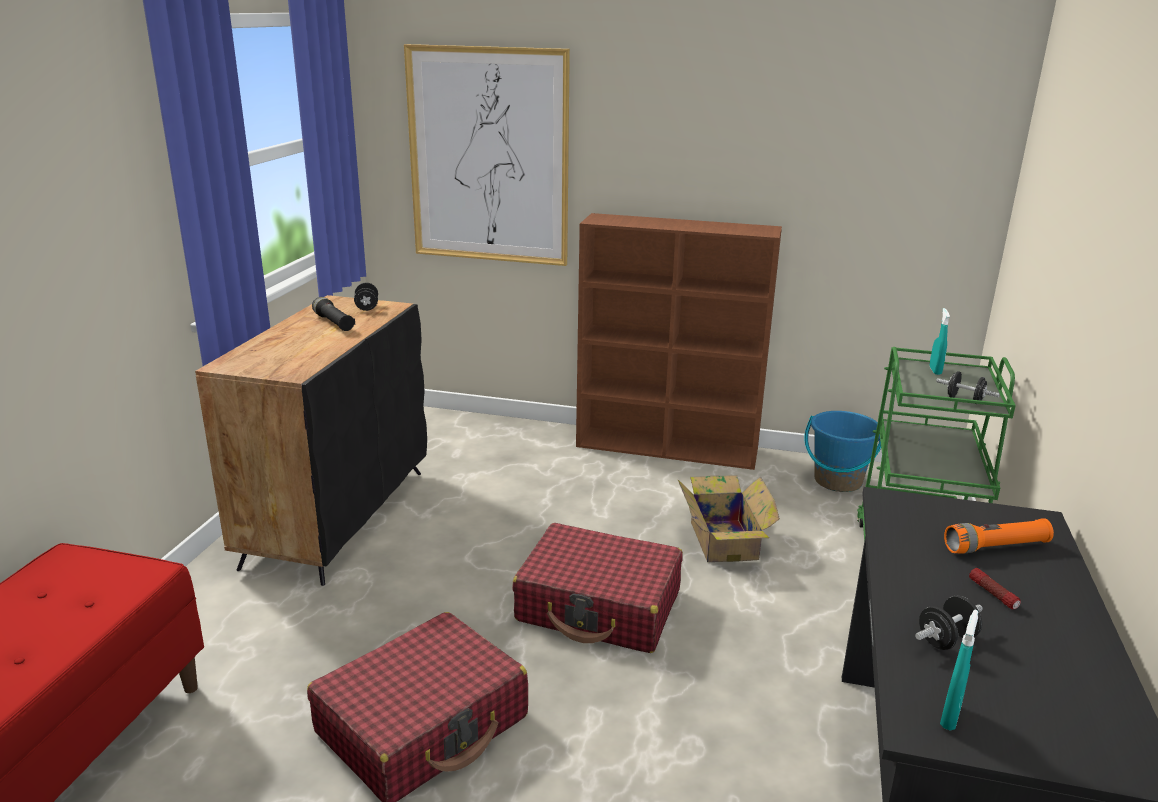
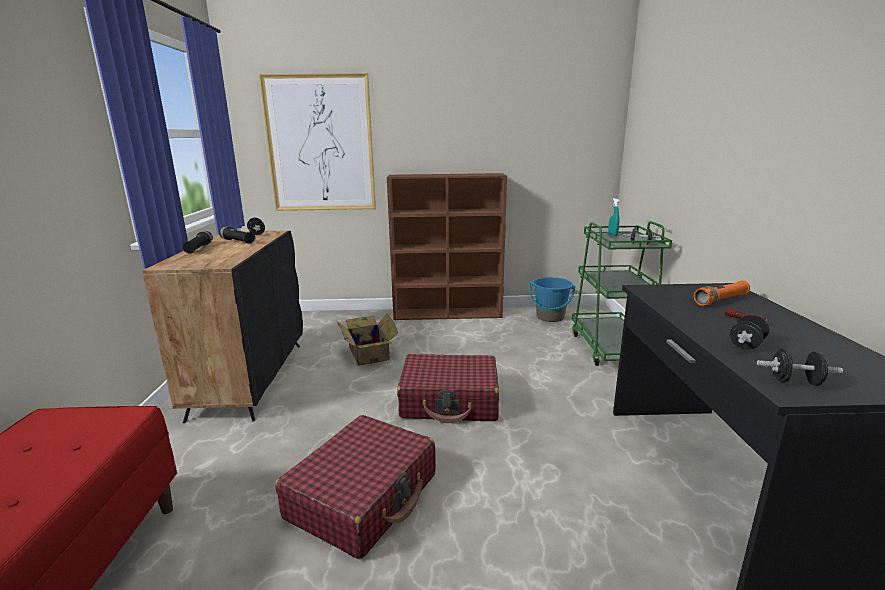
camera: 15 degrees left, 5 degrees down
cardboard box [677,475,780,562] -> cardboard box moved to [337,314,398,366]
turquoise spray bottle [940,610,978,730] -> black dumbbell [757,349,843,386]
none -> black flashlight [182,231,213,253]

